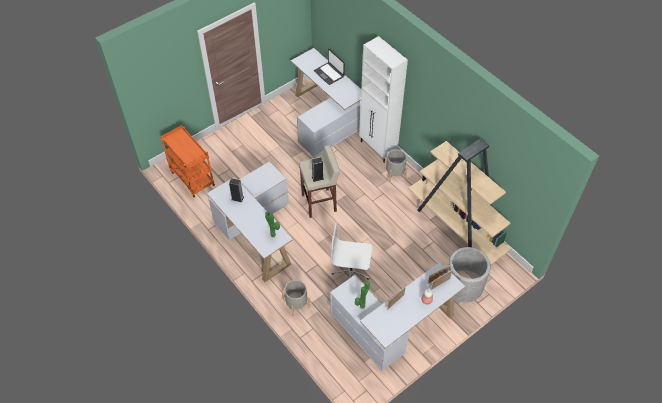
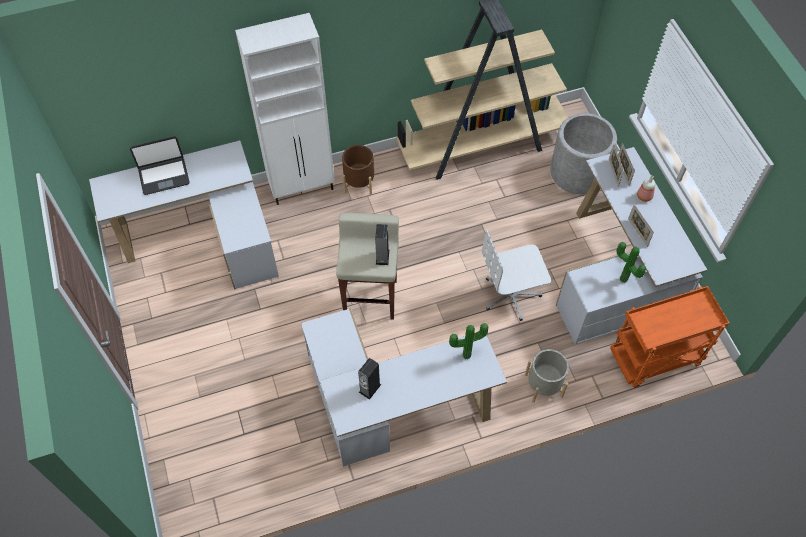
camera: 70 degrees left, 5 degrees up
orange cart [161,125,215,197] -> orange cart moved to [610,286,729,388]
white office chair [331,222,372,280] -> white office chair turned 45 degrees clockwise [482,230,551,321]
grey planter [384,149,407,182] -> brown planter [342,145,375,195]

